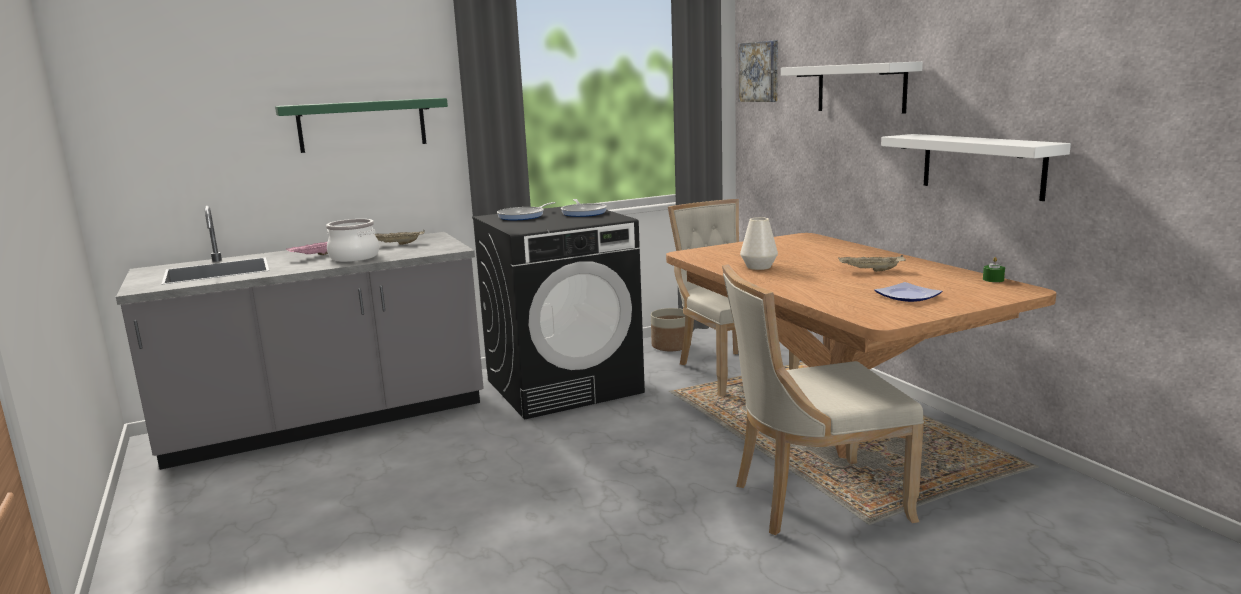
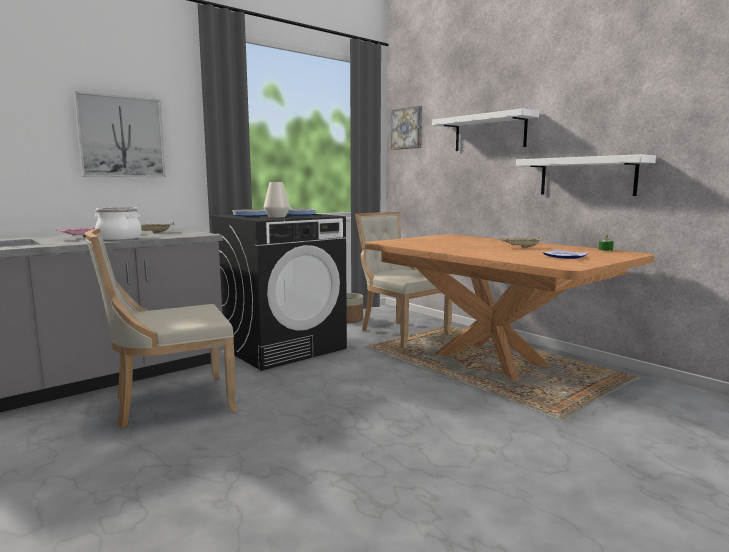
camera: 15 degrees left, 5 degrees down
green shelf [275,98,448,153] -> picture [74,91,166,177]
beige chair [722,264,924,535] -> beige chair moved to [85,228,238,428]
white vase [740,217,778,270] -> white vase moved to [264,182,290,218]

